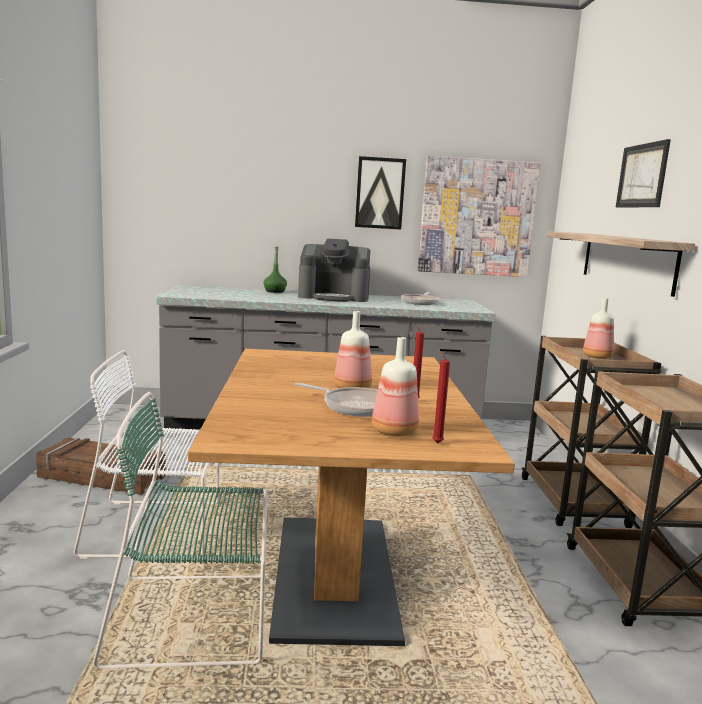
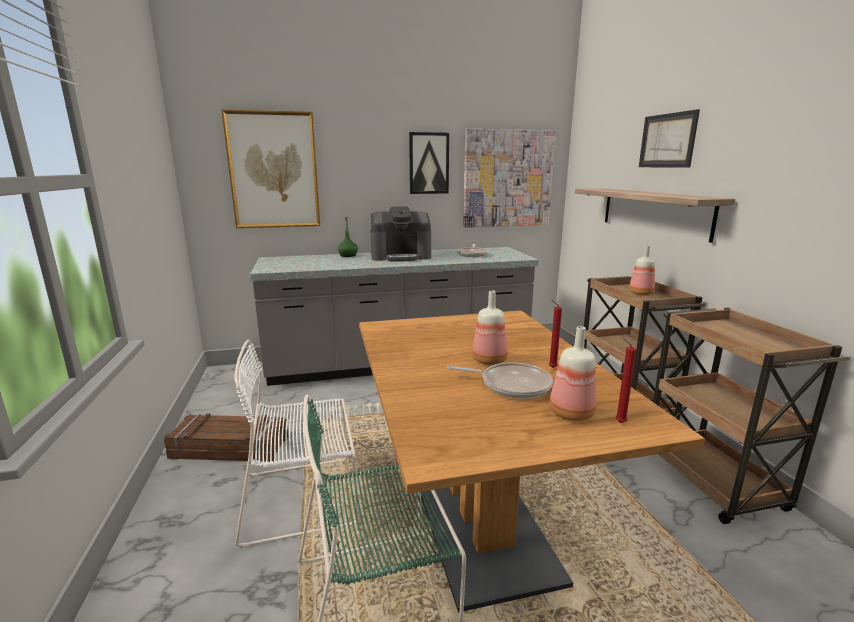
camera: 10 degrees left, 5 degrees up
none -> picture [221,109,320,228]

